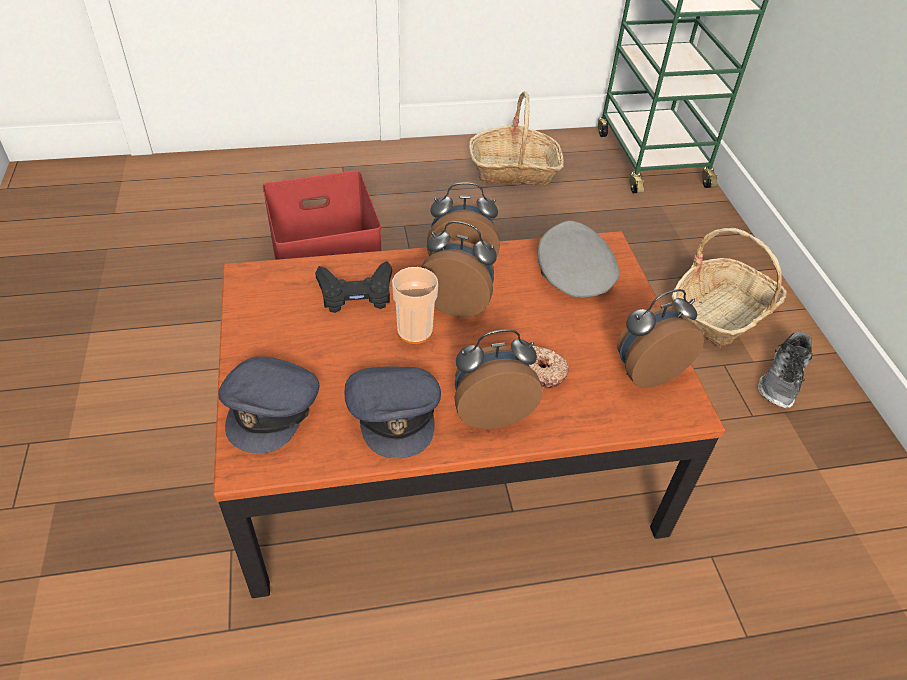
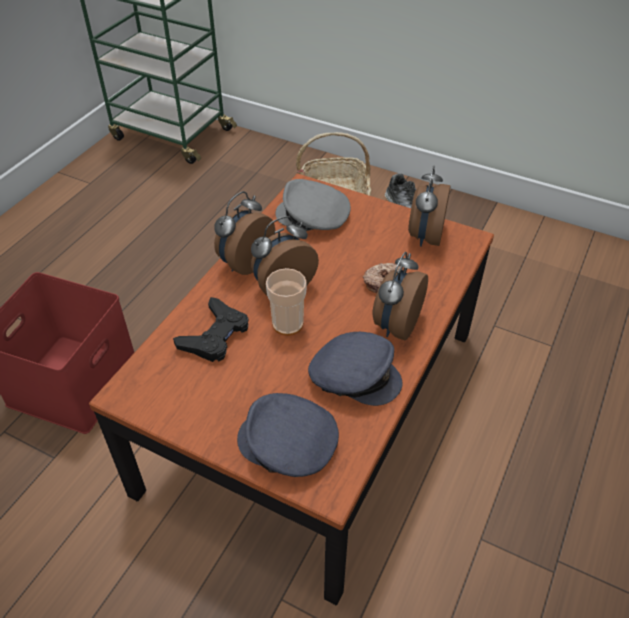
camera: 50 degrees left, 0 degrees up
grey cap [218,356,320,454] -> grey cap turned 150 degrees clockwise [237,393,339,477]
basket [469,91,564,185] -> none

